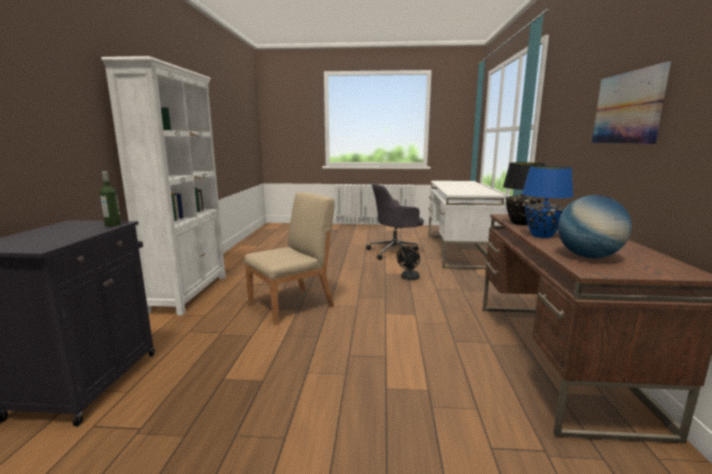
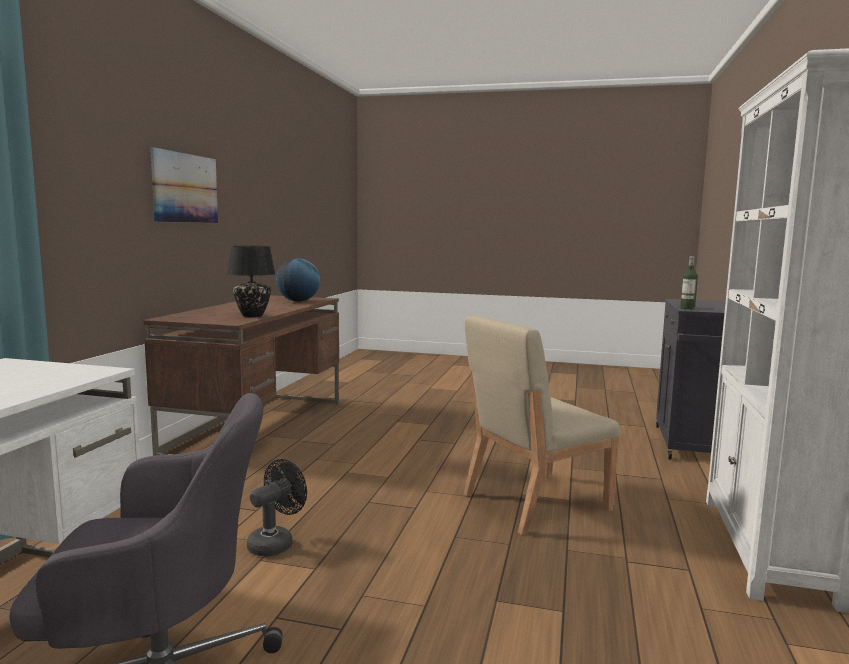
camera: 170 degrees left, 5 degrees down
blue table lamp [522,166,573,238] -> none

